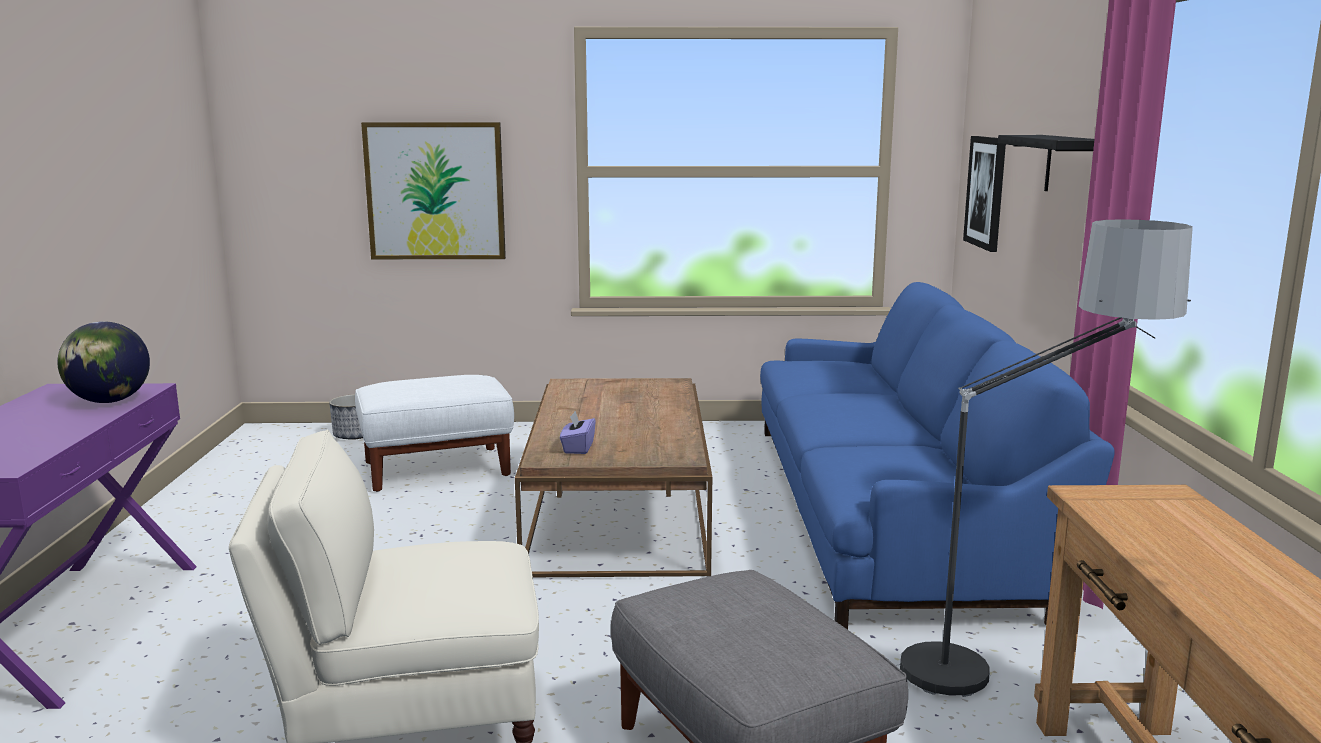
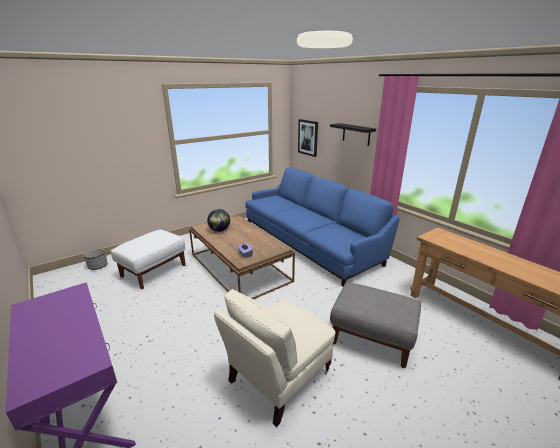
camera: 35 degrees left, 10 degrees up
globe [57,321,150,403] -> globe moved to [207,209,230,232]
picture [361,122,506,259] -> none
floor lamp [895,219,1193,697] -> none

